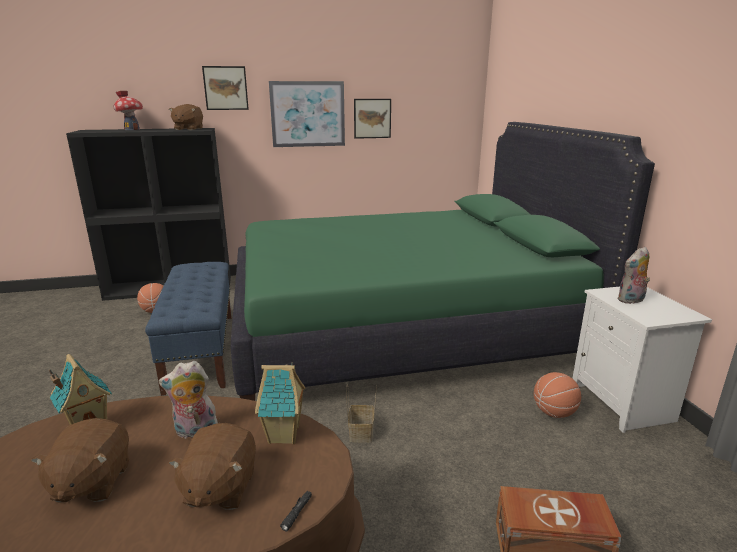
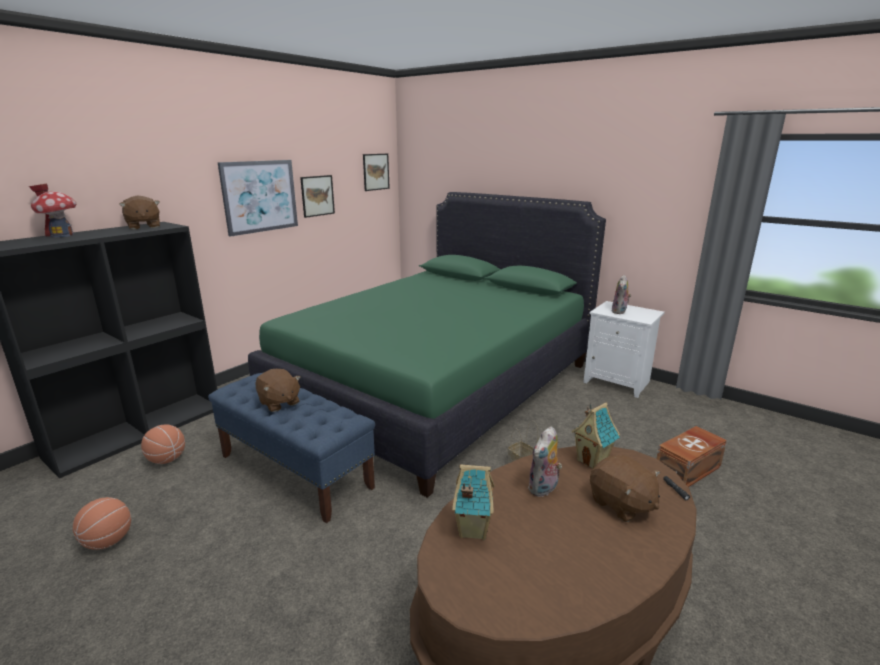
camera: 40 degrees left, 0 degrees up
brown plush toy [31,418,129,503] -> brown plush toy moved to [256,369,301,412]
picture [202,66,249,110] -> picture moved to [363,154,390,191]
basketball [534,372,581,418] -> basketball moved to [73,497,131,550]

